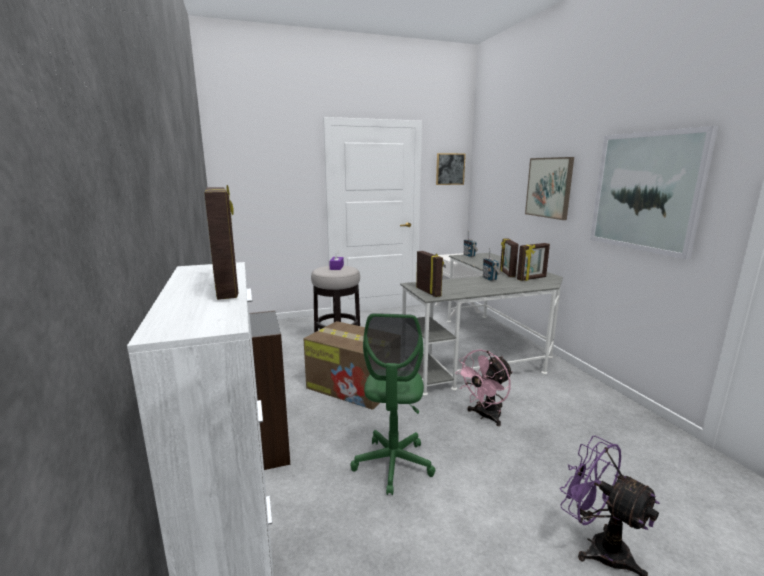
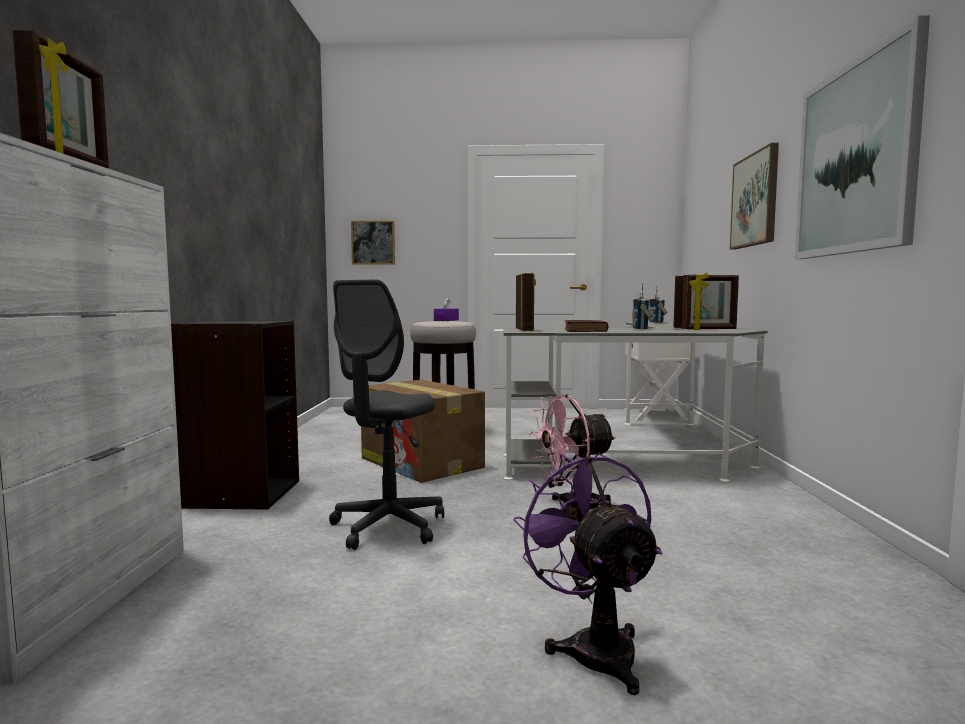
camera: 20 degrees right, 10 degrees down
green office chair [350,313,435,495] -> grey office chair [329,280,444,550]
picture [436,153,466,185] -> picture moved to [351,221,395,265]
none -> brown book [564,320,608,332]

